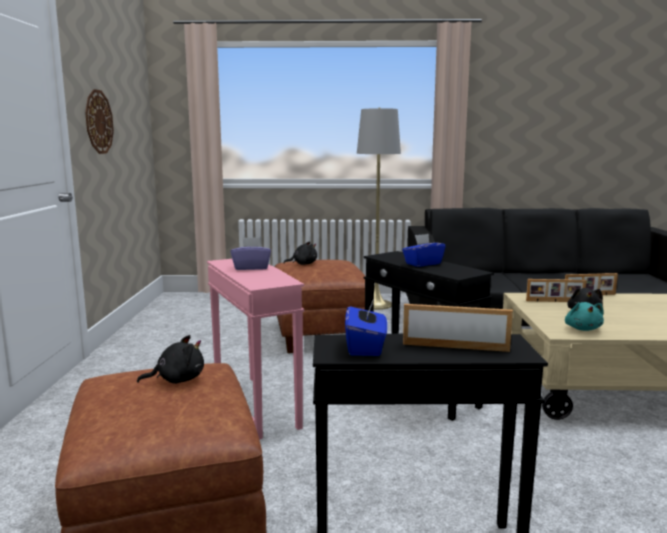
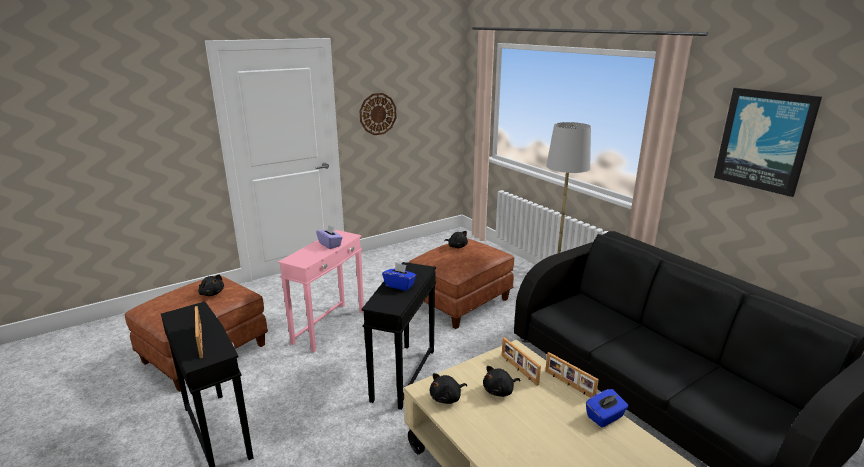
camera: 55 degrees right, 10 degrees up
blue tissue box [345,298,387,356] -> blue tissue box moved to [586,389,629,427]
turquoise plush toy [565,302,604,331] -> black plush toy [430,373,467,404]
none -> picture [714,88,822,197]

